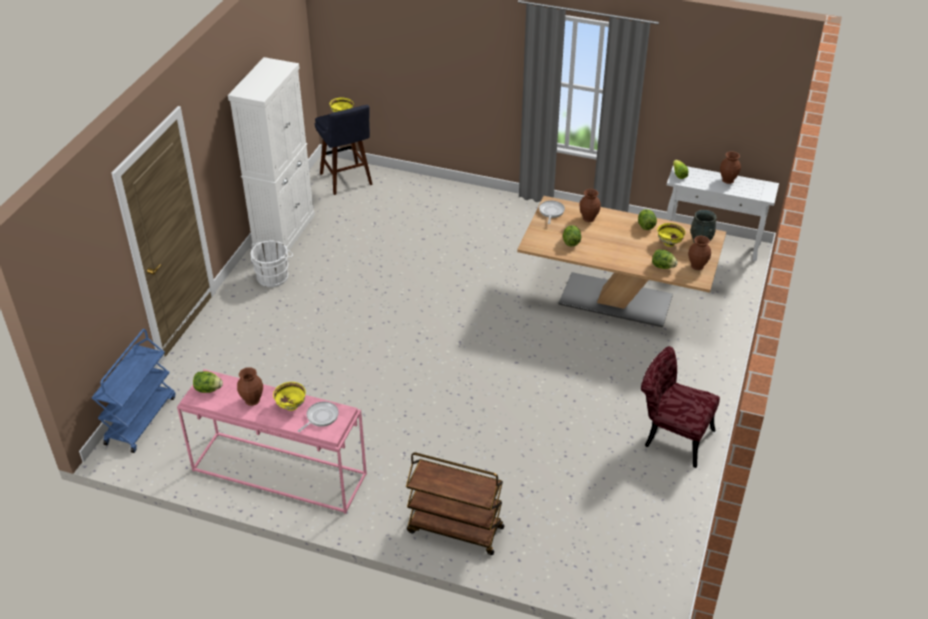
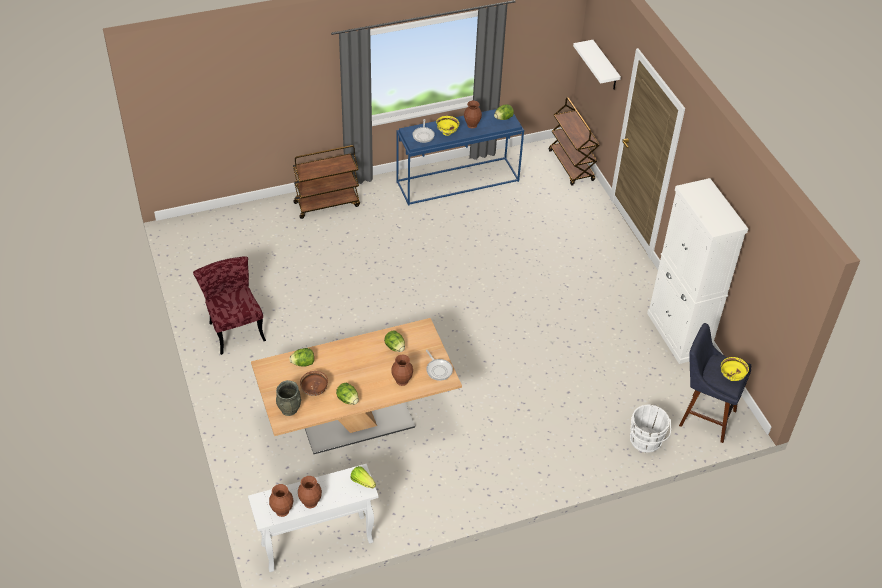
camera: 140 degrees right, 5 degrees up
blue cart [92,329,176,453] -> brown cart [549,97,600,186]
pink console table [177,369,367,514] -> blue console table [396,109,524,206]
white bucket [251,241,293,287] -> white bucket moved to [630,405,671,453]
red chair [641,346,720,468] -> red chair turned 105 degrees counterclockwise [193,256,266,355]
yellow bowl [657,223,686,247] -> brown bowl [300,371,328,396]
brown vase [688,236,711,270] -> brown vase moved to [269,484,293,517]
none -> white shelf [573,40,621,90]

